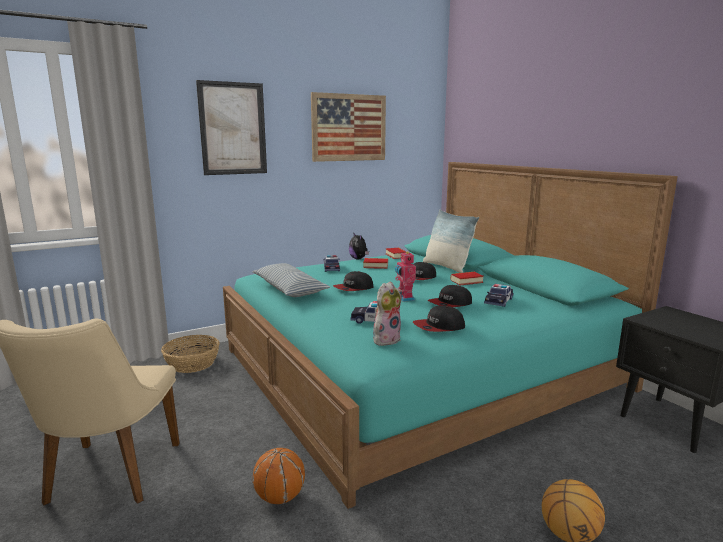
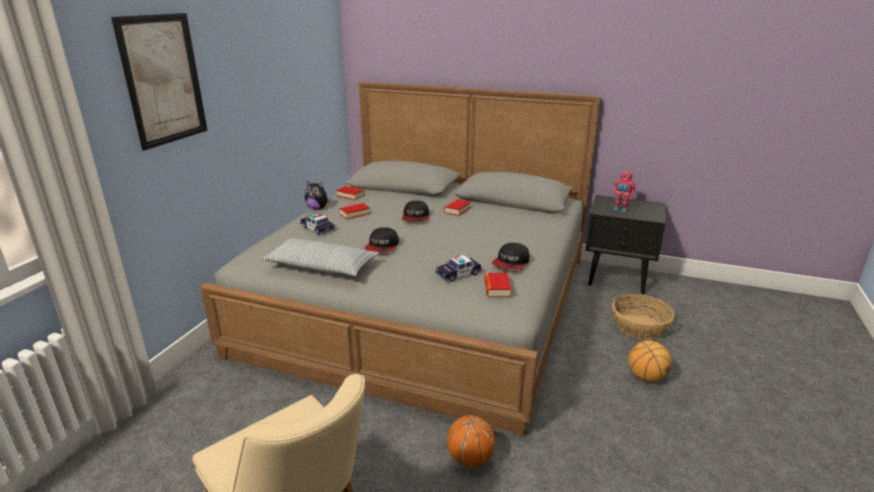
camera: 40 degrees left, 10 degrees up
basket [161,335,219,373] -> basket moved to [612,294,675,339]
turquoise bed [223,162,678,509] -> grey bed [200,82,601,437]
picture [311,92,386,162] -> none
plush toy [373,281,402,346] -> book [484,273,511,297]
toy robot [395,251,416,302] -> toy robot moved to [613,171,635,212]
pillow [423,209,479,273] -> none
cap [428,285,472,307] -> none
toy car [484,284,514,307] -> none

